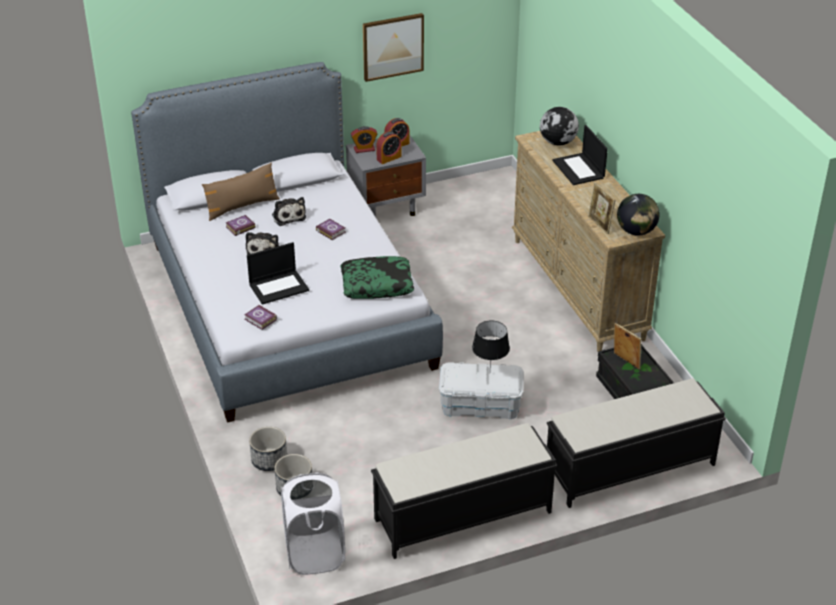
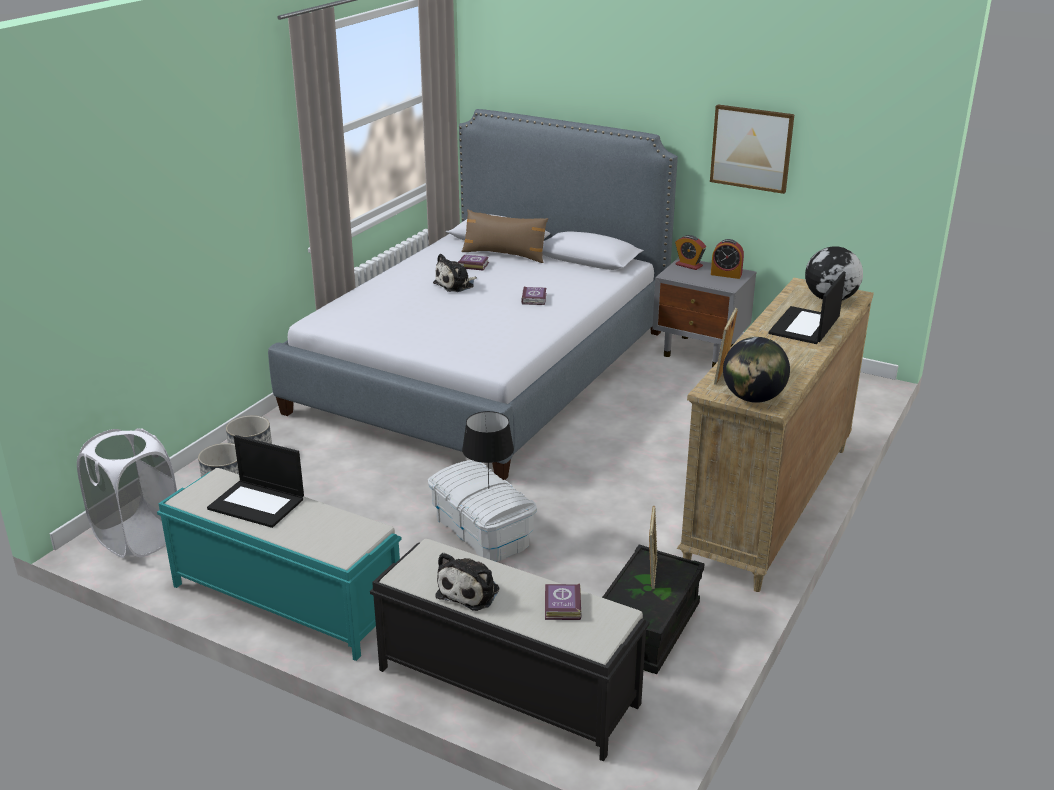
camera: 50 degrees right, 10 degrees down
book [244,305,277,330] -> book moved to [545,583,582,620]
laptop [247,242,309,305] -> laptop moved to [207,435,304,528]
plush toy [272,197,306,226] -> plush toy moved to [435,553,499,611]
pillow [340,256,414,299] -> none
black bench [371,423,557,559] -> turquoise bench [157,468,402,661]
alarm clock [376,131,401,164] -> none

